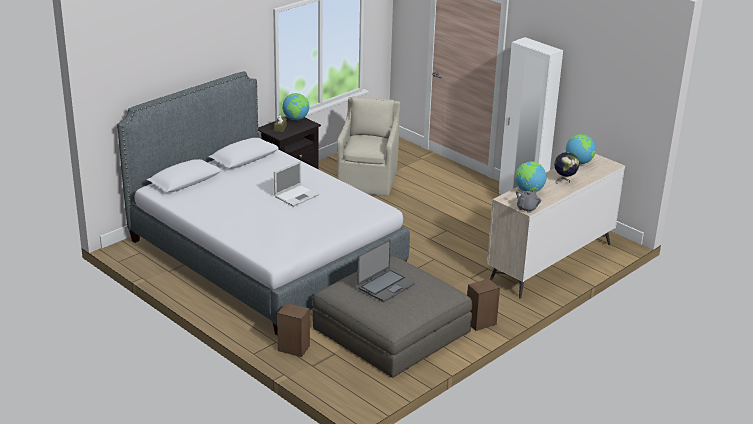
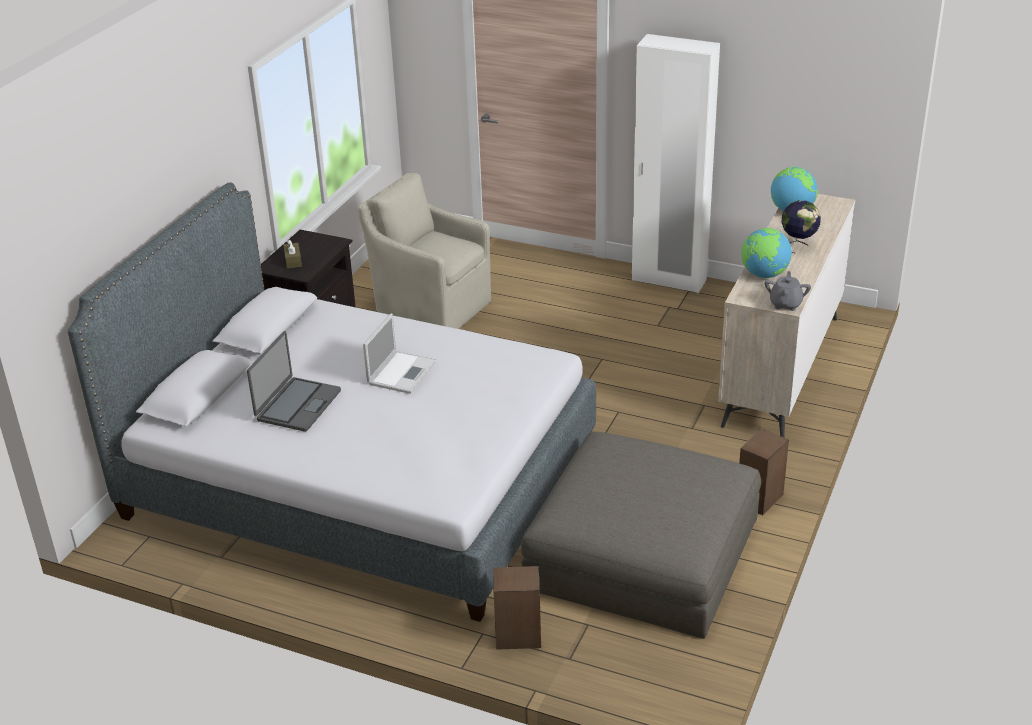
camera: 20 degrees left, 5 degrees up
globe [282,93,309,120] -> none
beige armchair [337,96,400,196] -> beige armchair turned 45 degrees counterclockwise [357,173,491,329]
laptop [357,239,415,302] -> laptop moved to [247,331,341,432]

